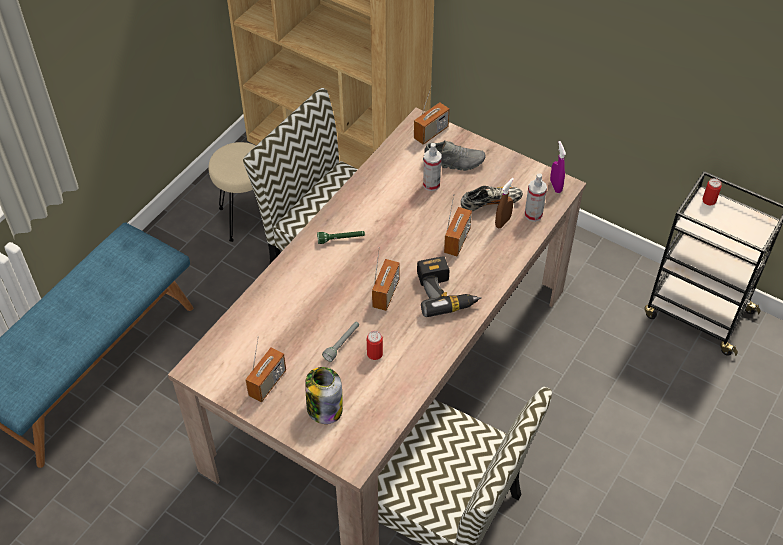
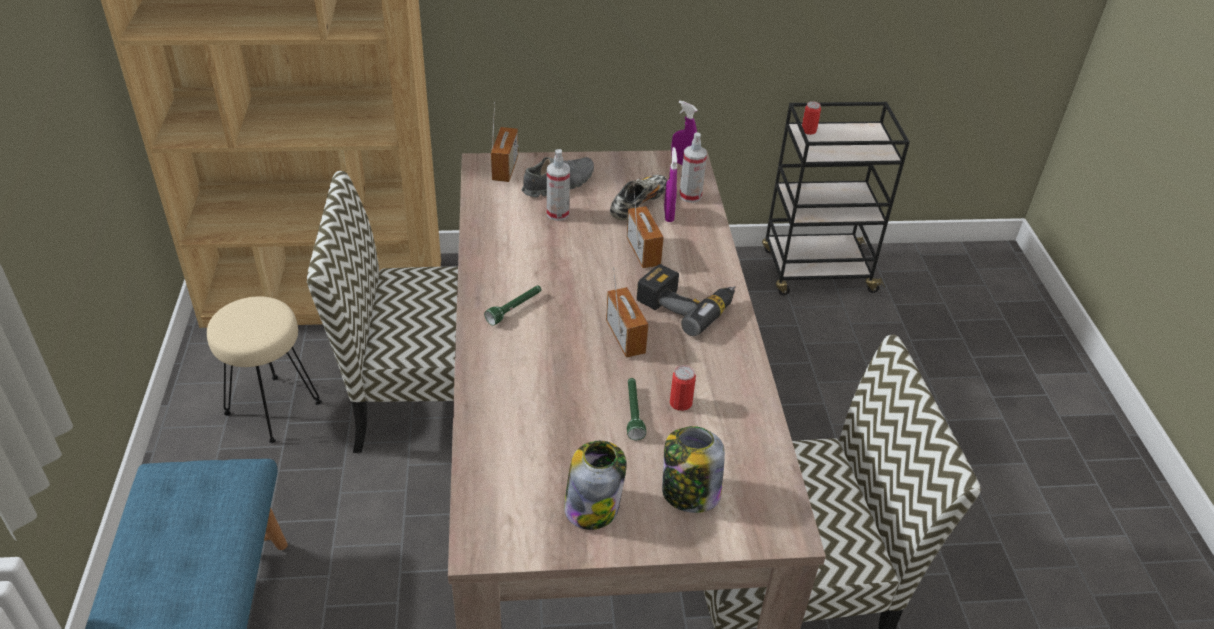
camera: 40 degrees left, 10 degrees down
radio [245,336,286,402] -> jar [564,441,626,530]
grey flashlight [322,322,359,362] -> green flashlight [627,378,646,440]
brown spray bottle [495,178,514,228] -> purple spray bottle [664,147,677,222]

